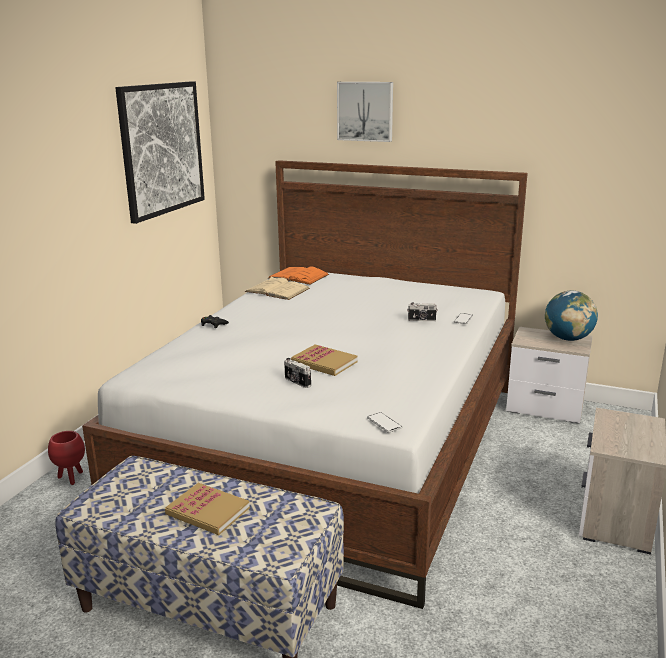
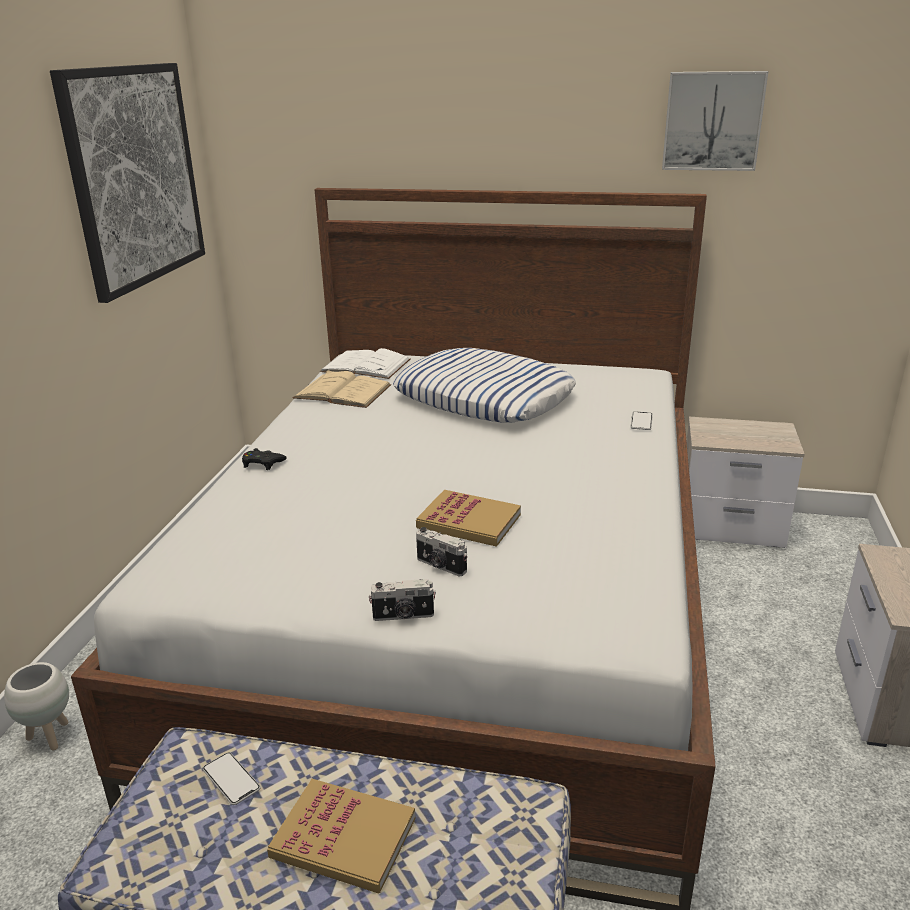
camera: 10 degrees left, 5 degrees up
red planter [48,431,85,485] -> white planter [4,662,69,751]
orange book [269,266,329,285] -> white book [320,348,410,379]
picture [337,82,393,142] -> picture moved to [662,71,768,171]
phone [367,412,402,432] -> phone moved to [203,752,260,805]
camera [407,302,438,321] -> camera moved to [369,579,436,621]
globe [545,291,598,341] -> none
none -> pillow [393,348,576,423]

